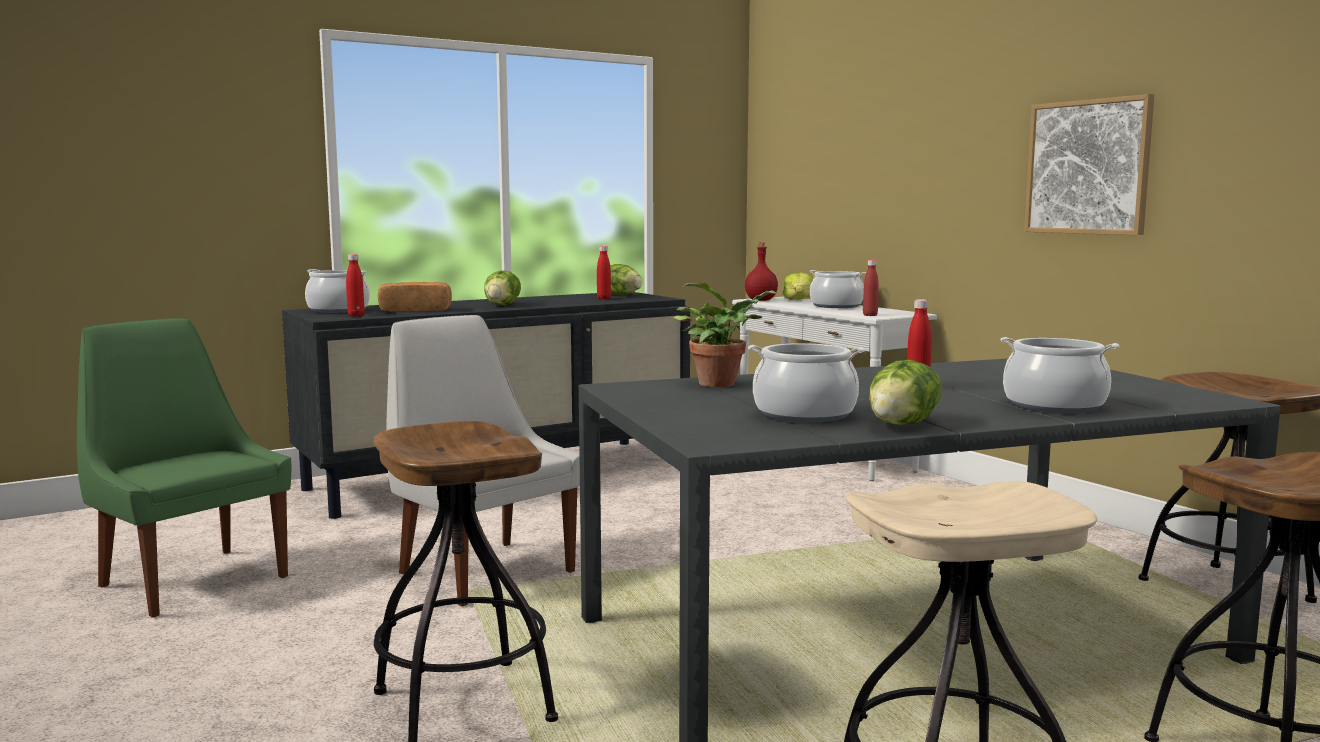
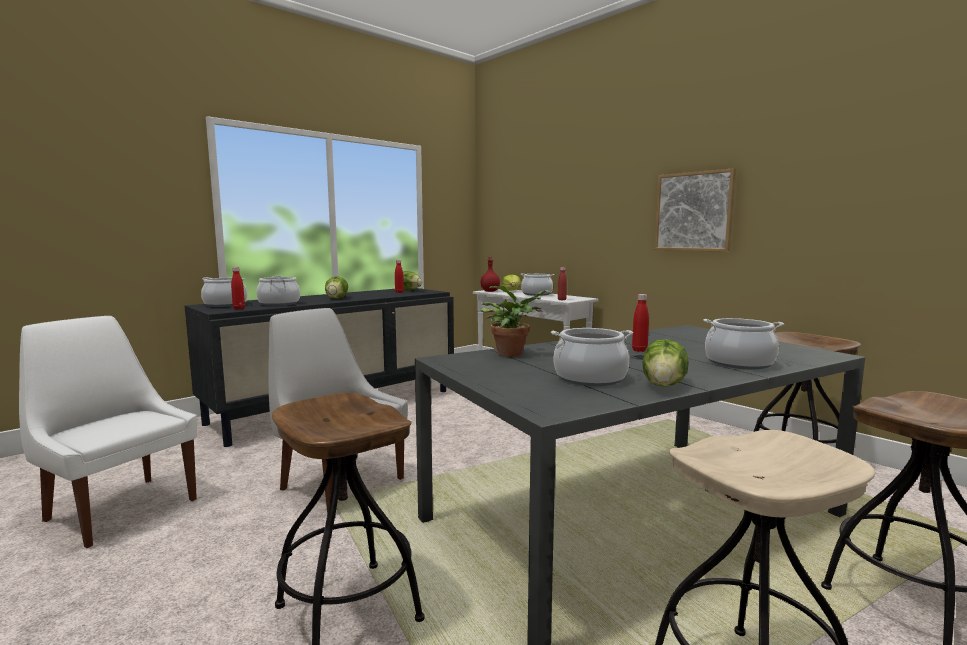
camera: 10 degrees left, 0 degrees up
green chair [77,318,291,618] -> white chair [19,316,197,548]
bread [378,282,452,311] -> cooking pot [256,276,300,306]

